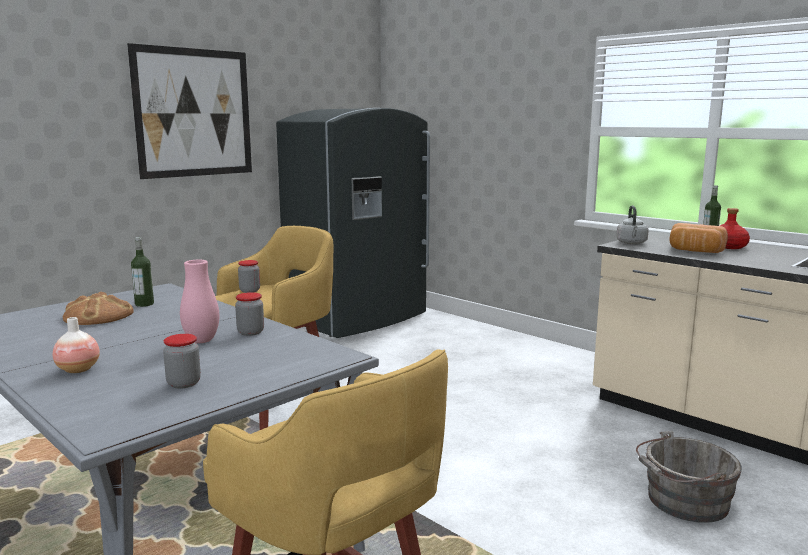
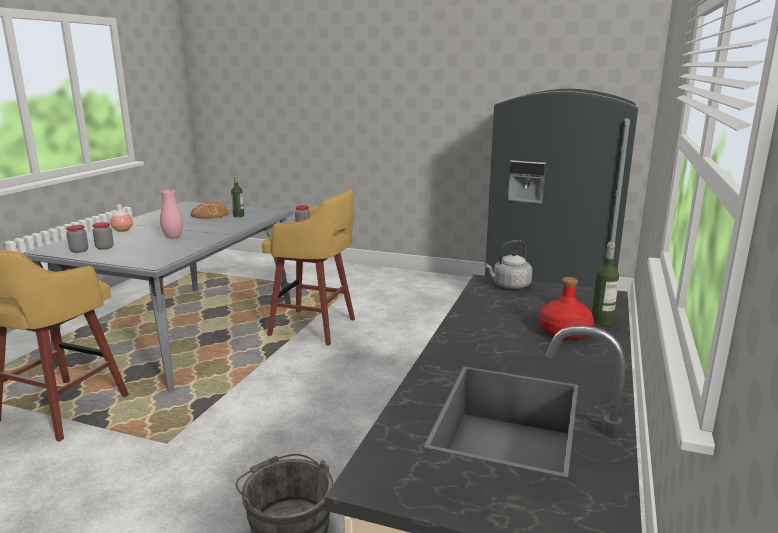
camera: 65 degrees right, 5 degrees up
picture [127,43,252,179] -> none
jar [235,292,264,336] -> jar moved to [66,225,88,253]
bread [669,223,728,253] -> none

